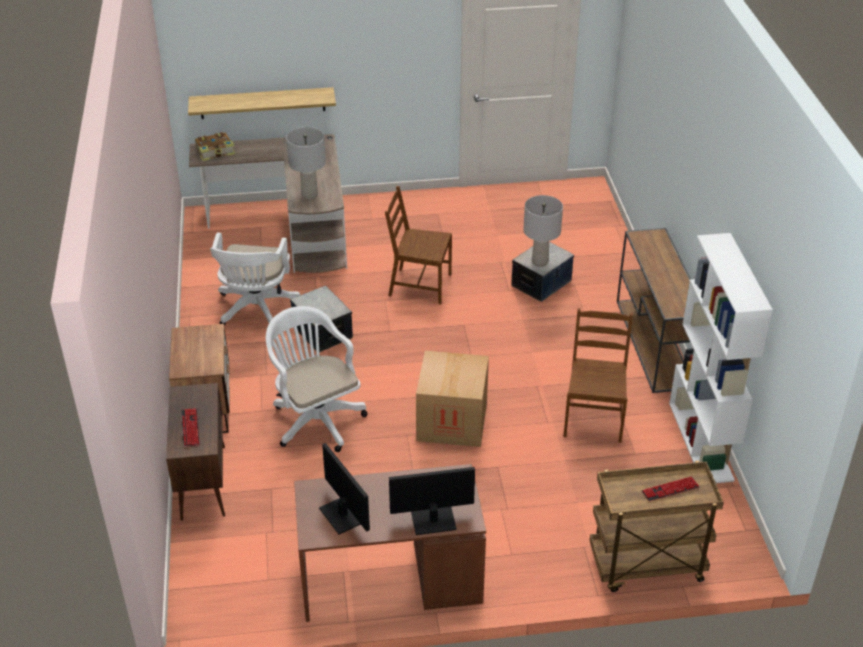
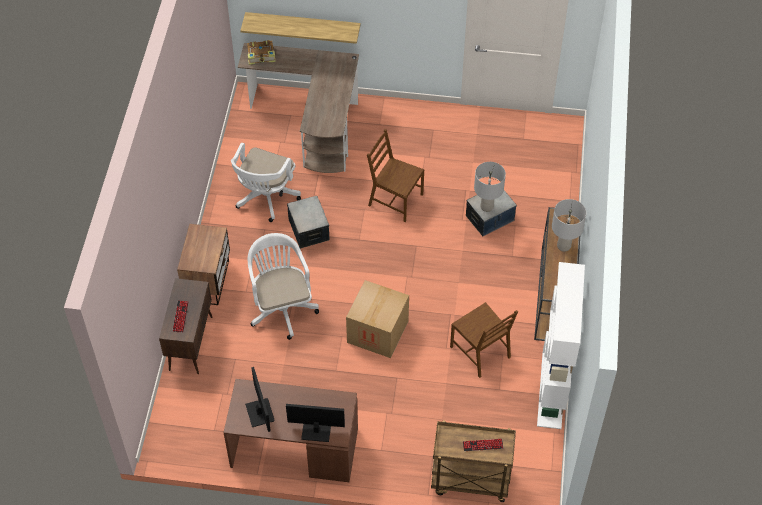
camera: 15 degrees right, 15 degrees up
grey table lamp [286,127,326,199] -> grey table lamp moved to [552,199,586,252]
brown chair [564,308,633,443] -> brown chair turned 120 degrees clockwise [450,302,518,378]

